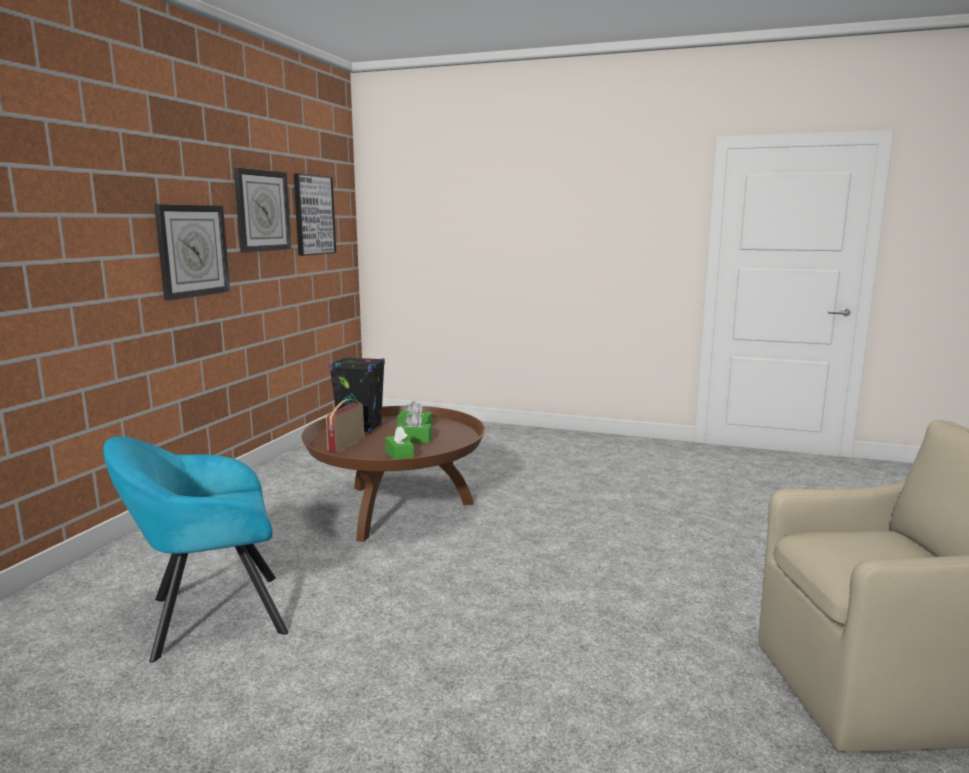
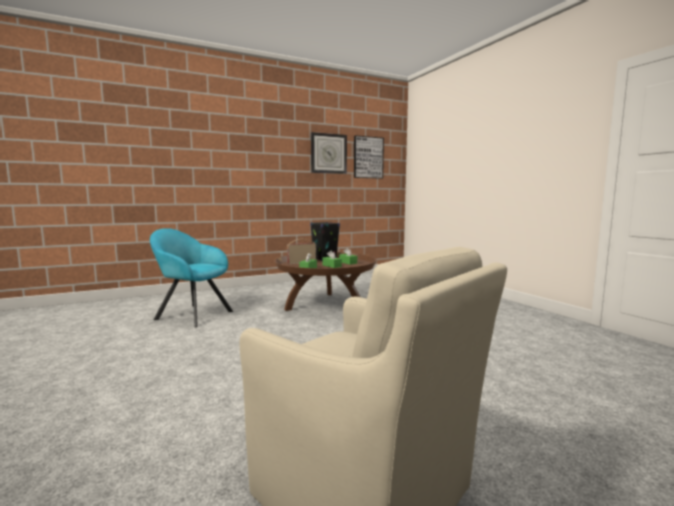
camera: 45 degrees right, 5 degrees down
wall clock [154,204,230,301] -> none

